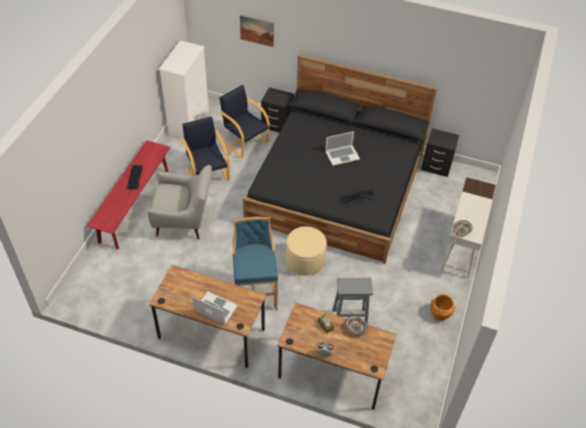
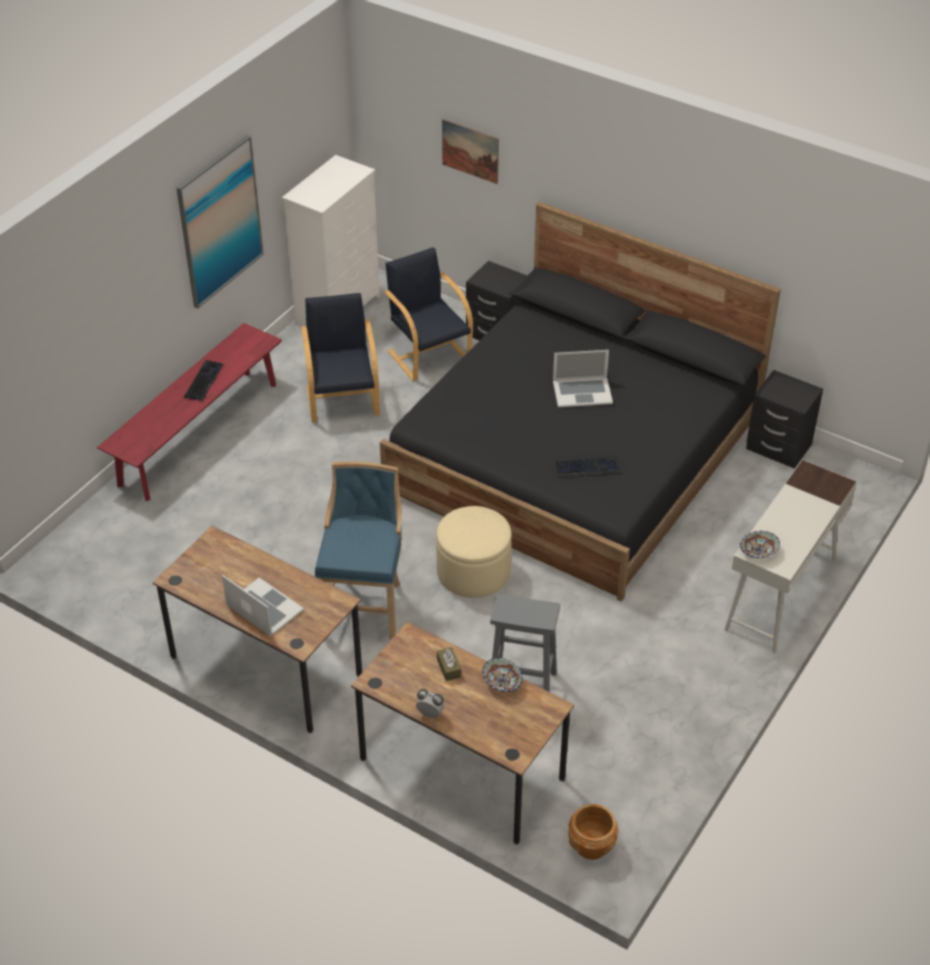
camera: 15 degrees right, 5 degrees down
grey armchair [148,165,212,239] -> none
brown planter [430,294,455,321] -> brown planter moved to [568,804,619,860]
none -> picture [176,135,264,309]

